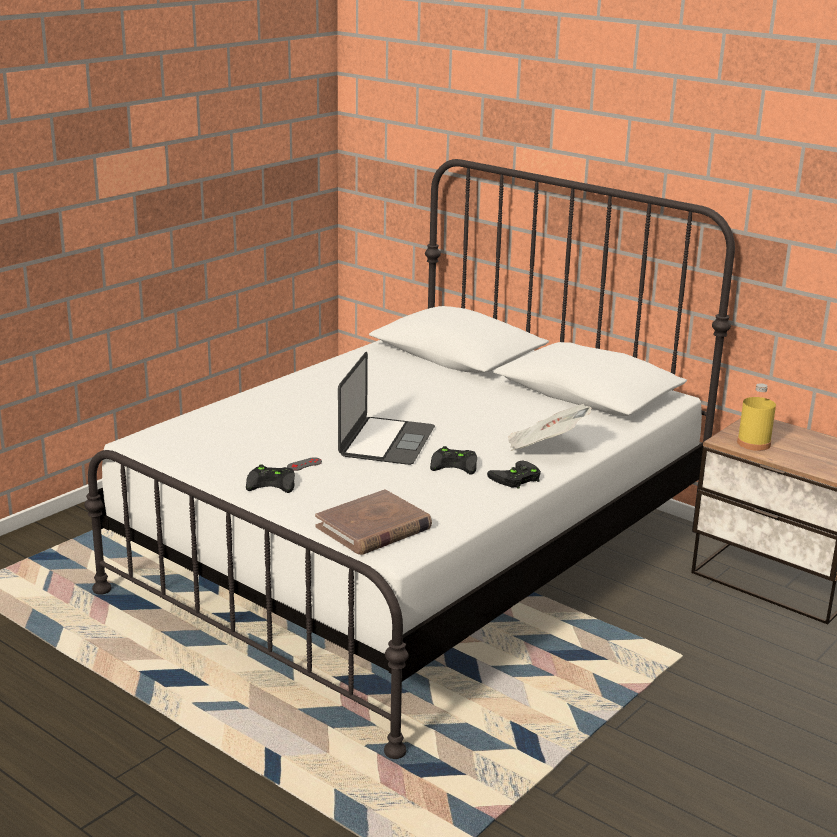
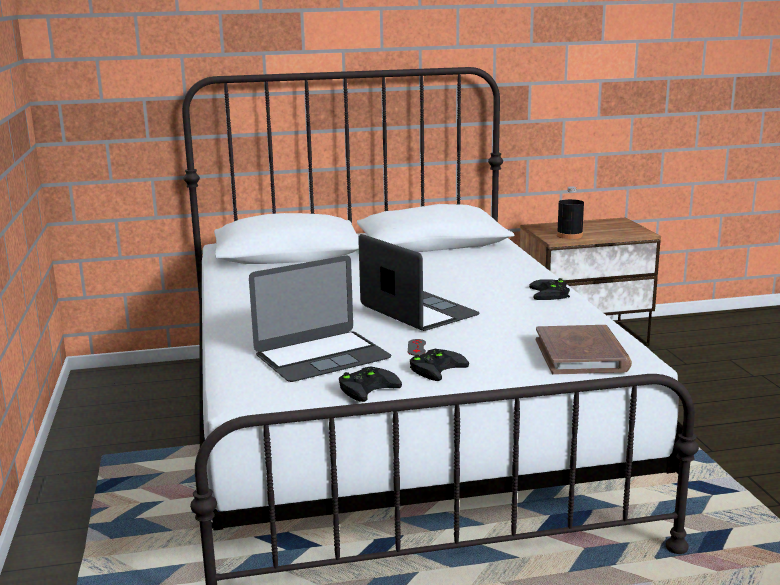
camera: 50 degrees left, 5 degrees down
black game controller [430,446,477,474] -> black game controller moved to [339,366,402,402]
newspaper [508,404,591,451] -> none
yellow bottle [737,383,776,451] -> black bottle [557,187,584,239]
none -> laptop [249,256,392,382]

